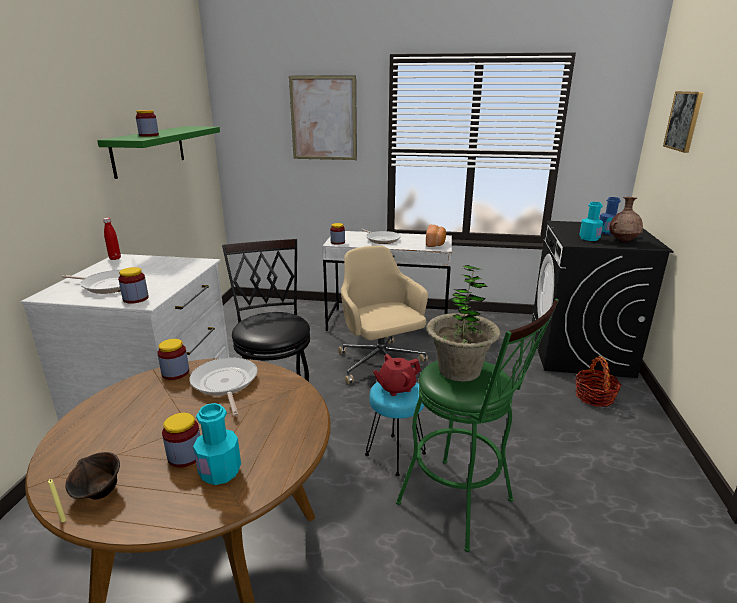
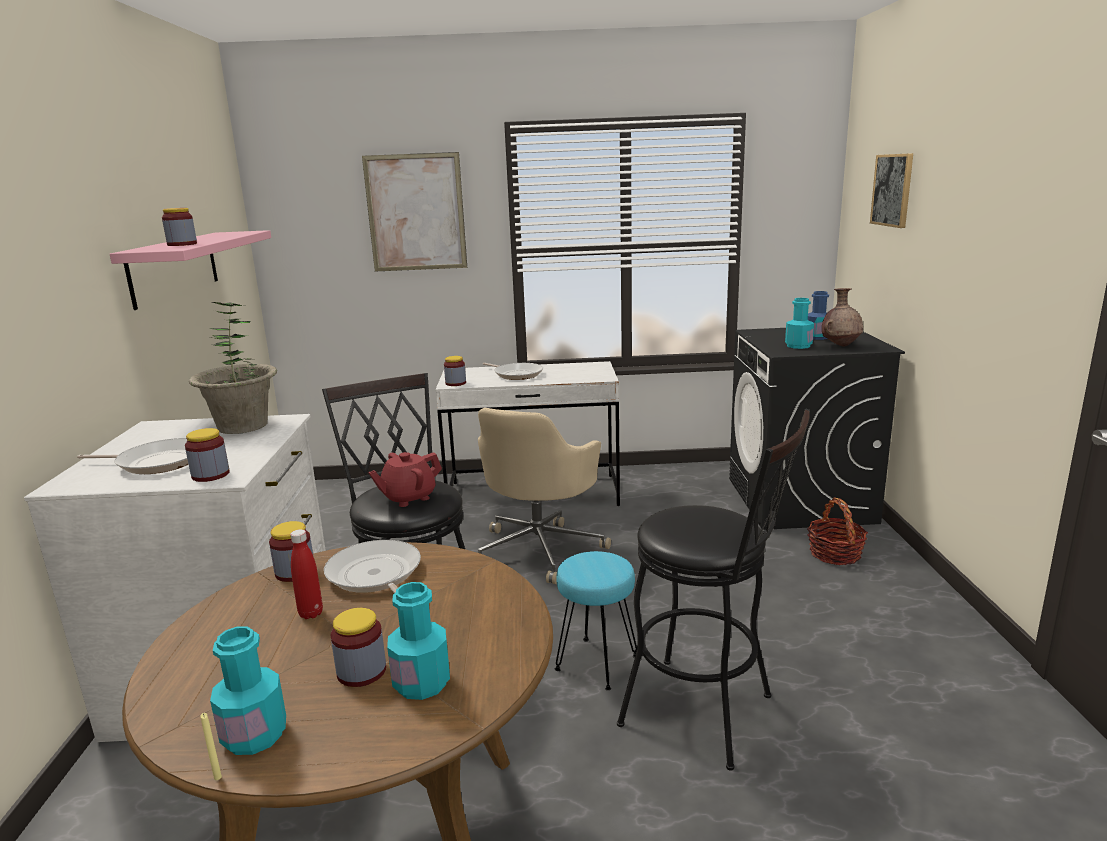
camera: 10 degrees left, 5 degrees down
brown bowl [65,452,120,500] -> turquoise bottle [210,626,286,755]
green shelf [97,126,220,179] -> pink shelf [110,230,271,310]
red bottle [103,218,121,260] -> red bottle moved to [290,529,323,619]
beige office chair [338,246,428,384] -> beige office chair turned 120 degrees counterclockwise [478,408,611,584]
red teapot [373,354,421,396] -> red teapot moved to [368,452,442,507]
green stool [396,298,559,552] -> black stool [617,408,810,771]
bread [426,225,446,247] -> none
potted plant [426,265,501,382] -> potted plant moved to [189,302,277,434]

